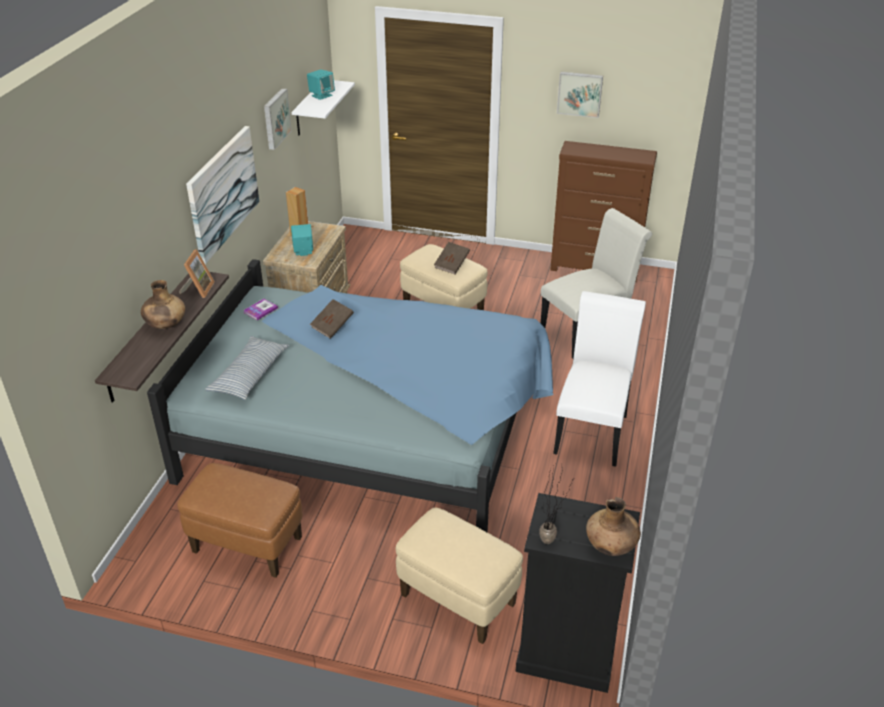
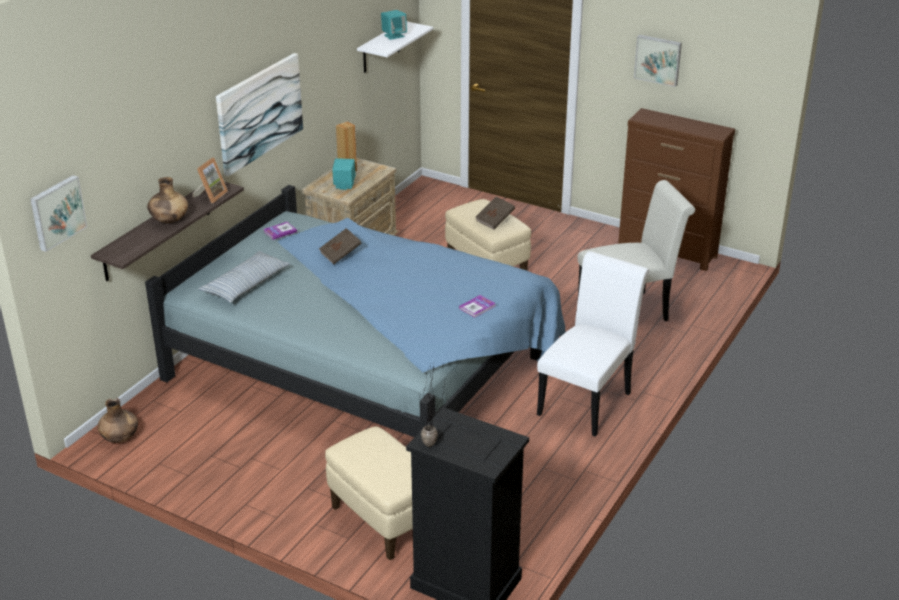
camera: 15 degrees right, 5 degrees down
brown ottoman [177,463,302,578] -> none
picture [264,88,291,150] -> picture moved to [30,175,87,252]
brown vase [586,497,641,556] -> brown vase moved to [97,398,138,443]
none -> book [459,295,496,317]

